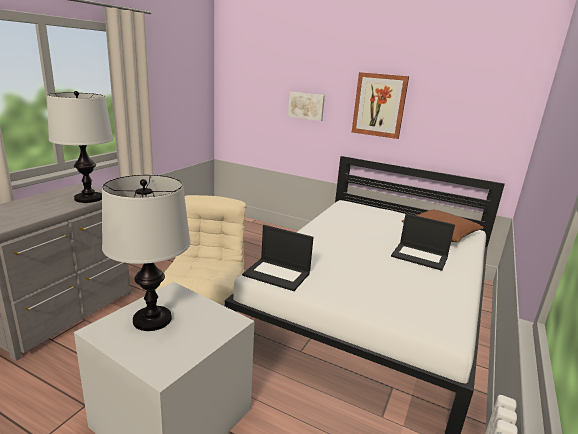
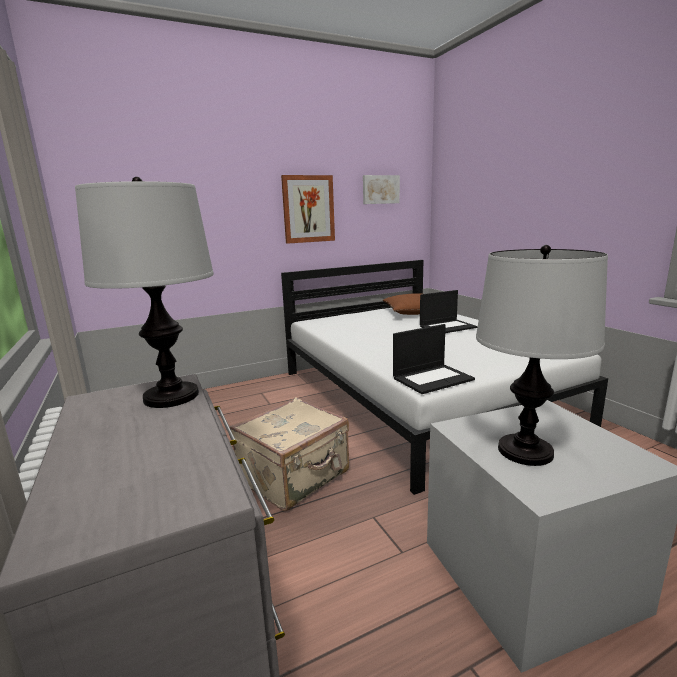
camera: 50 degrees left, 5 degrees down
beige armchair [155,195,247,305] -> beige suitcase [230,397,349,511]
picture [288,92,325,121] -> picture moved to [363,175,400,204]

